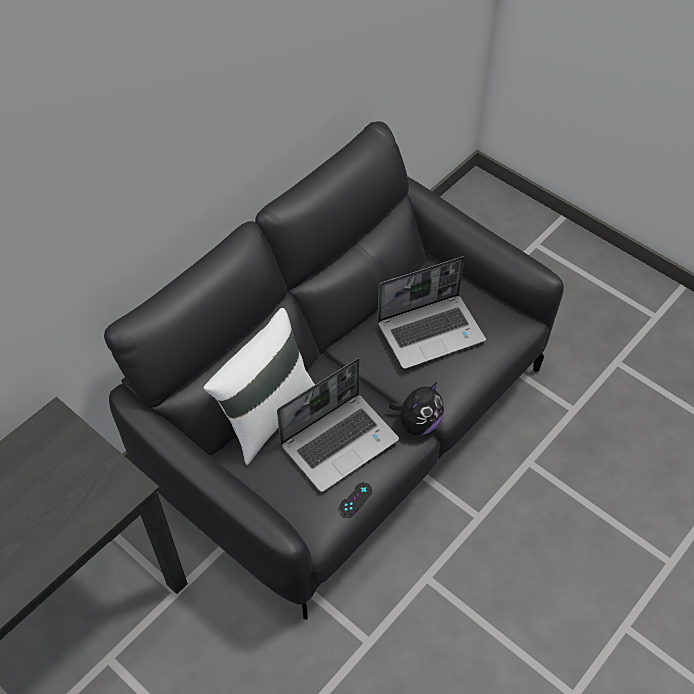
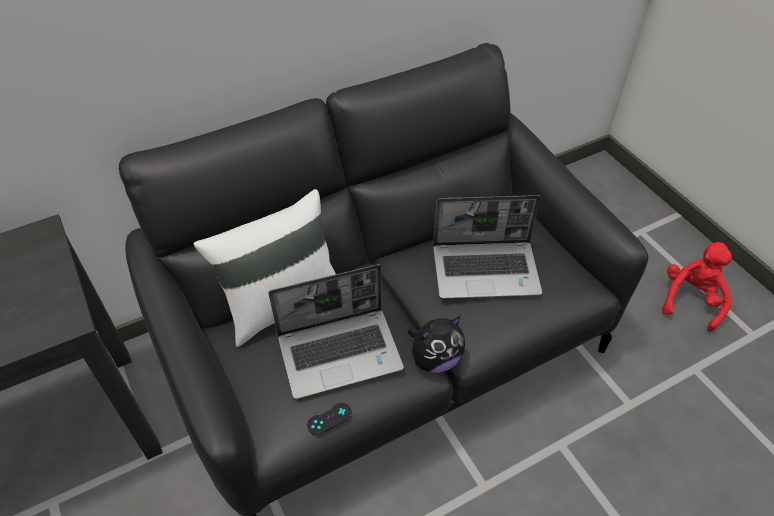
camera: 20 degrees right, 5 degrees down
none -> red plush toy [662,242,732,332]

